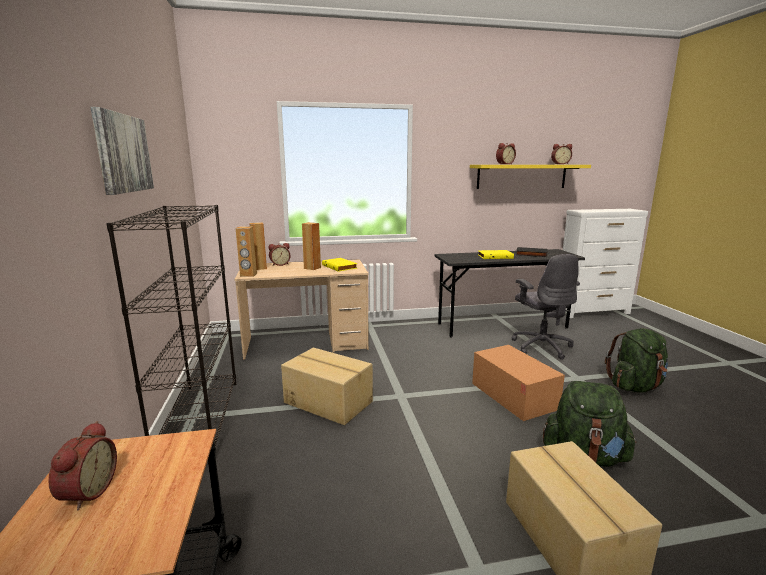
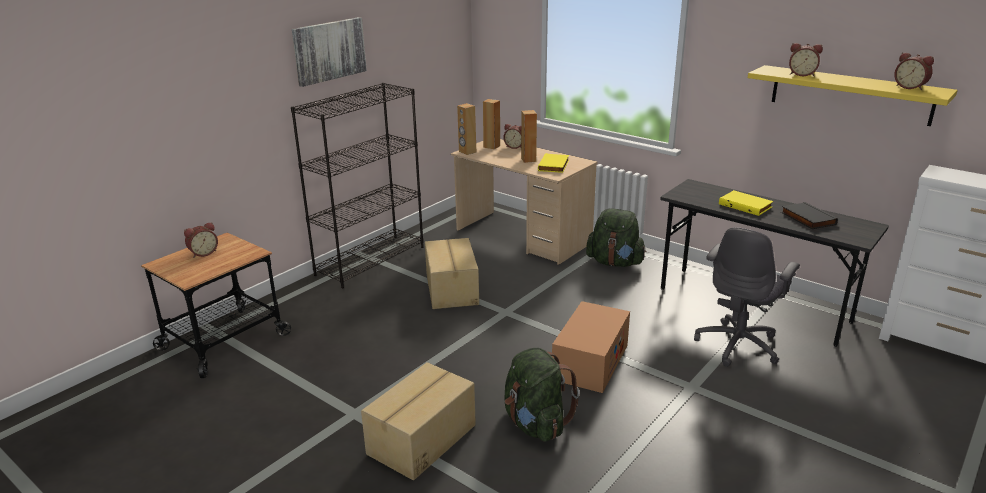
camera: 50 degrees right, 10 degrees up
green backpack [605,328,668,393] -> green backpack moved to [586,208,646,267]

